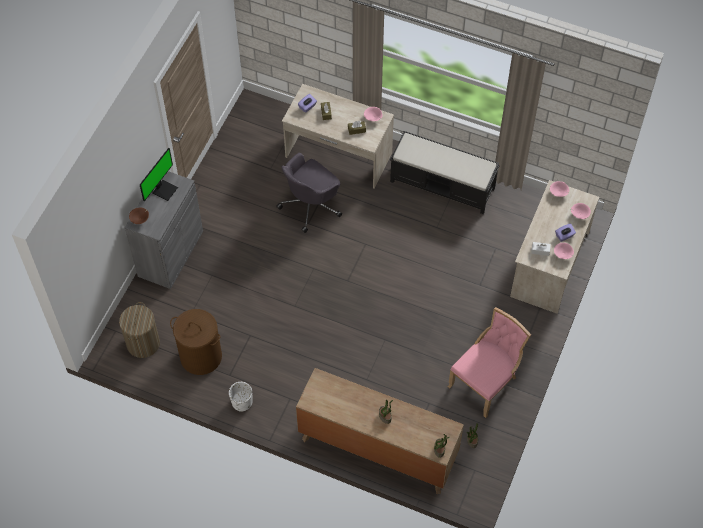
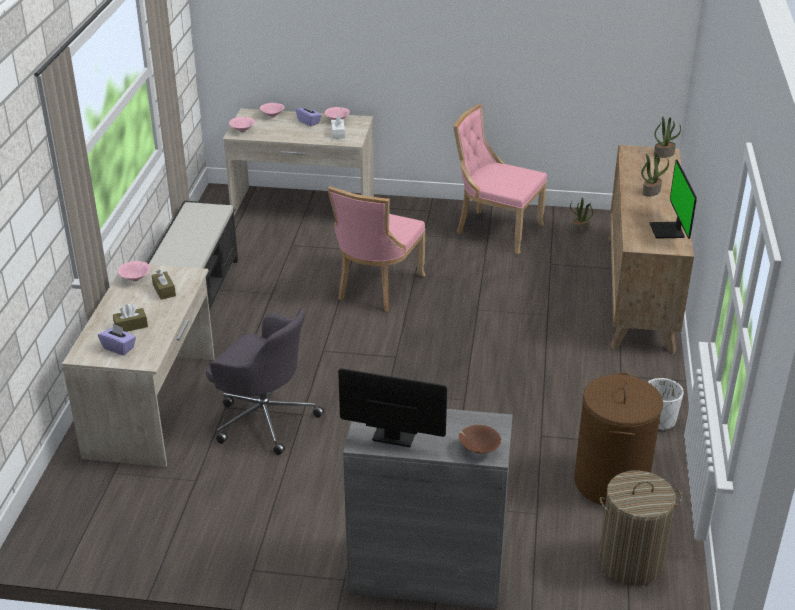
camera: 105 degrees left, 25 degrees down
none -> pink chair [328,186,426,311]
none -> monitor [649,160,697,239]

